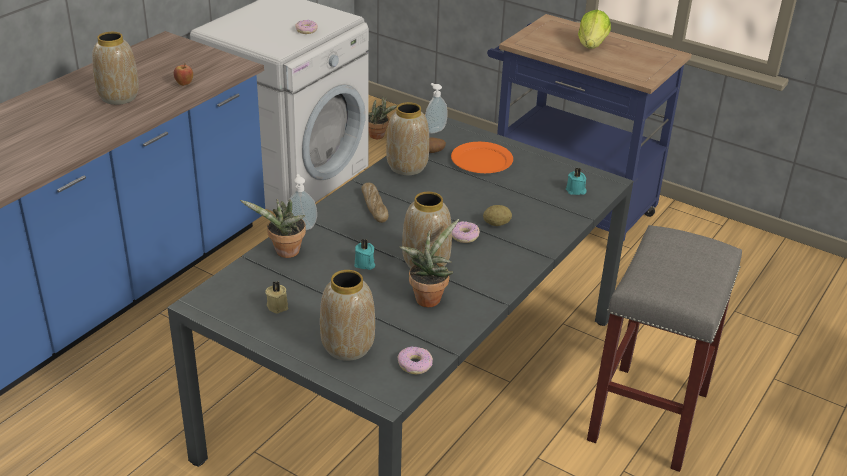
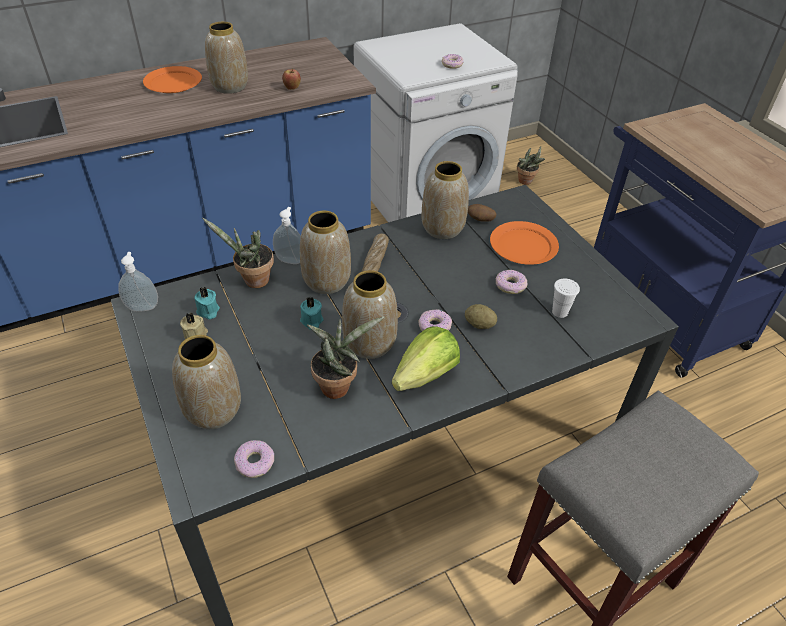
camera: 30 degrees right, 10 degrees up
soap dispenser [425,83,448,134] -> soap dispenser moved to [118,252,158,312]
turquoise candle [566,168,587,195] -> turquoise candle moved to [194,287,220,320]
lettuce [578,10,611,49] -> lettuce moved to [392,326,460,391]
none -> orange plate [143,66,202,93]
none -> vase [300,211,351,294]
none -> donut [496,270,527,294]
none -> white cup [552,278,580,318]

